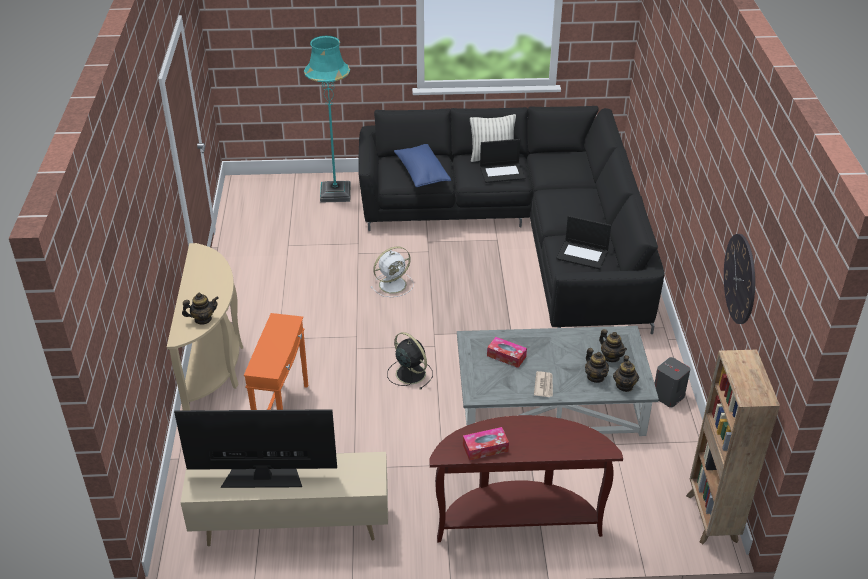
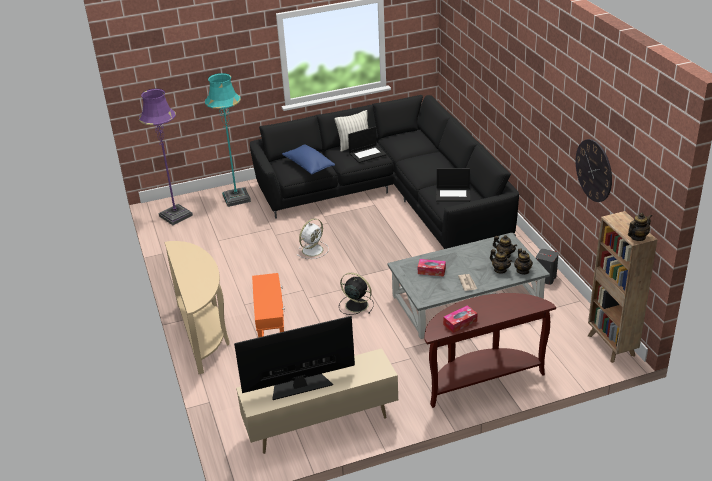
camera: 15 degrees left, 5 degrees down
teapot [182,293,219,325] -> teapot moved to [628,213,652,241]
none -> purple floor lamp [139,89,193,225]

